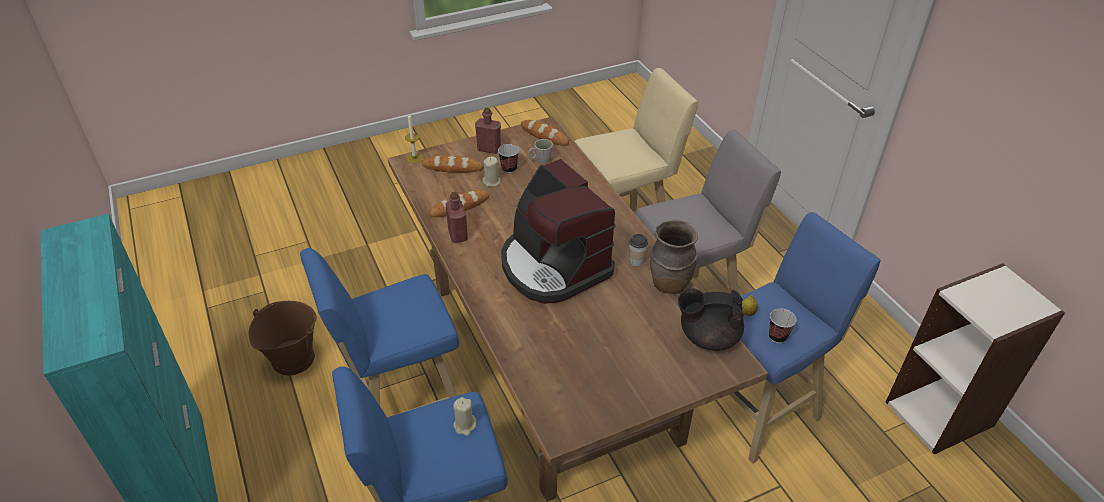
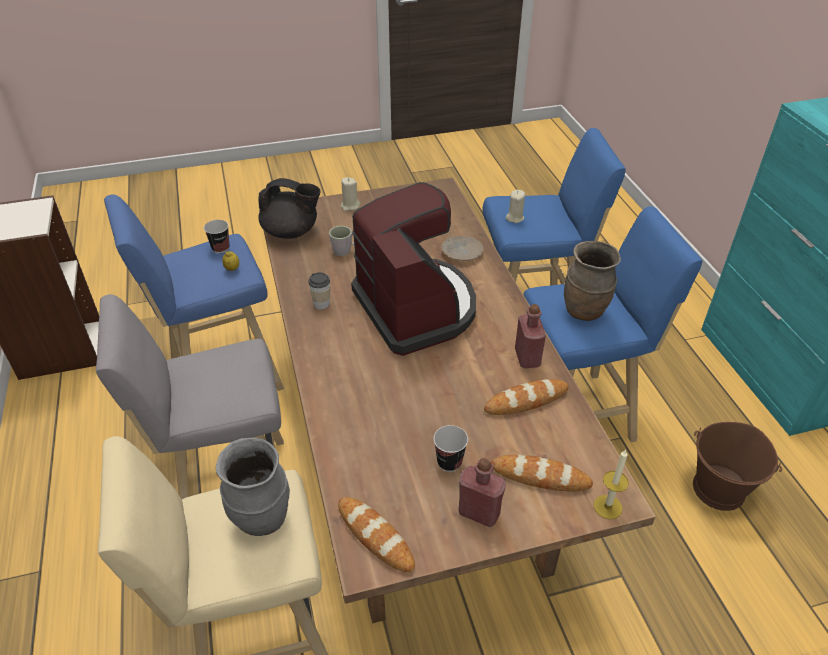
camera: 170 degrees left, 0 degrees up
beige candle [482,156,501,187] -> beige candle moved to [340,177,360,211]
grey mug [528,139,553,164] -> grey mug moved to [329,226,354,256]
brown vase [650,220,698,294] -> brown vase moved to [564,241,621,321]
none -> grey vase [216,438,290,536]
none -> beige plate [441,236,484,261]

